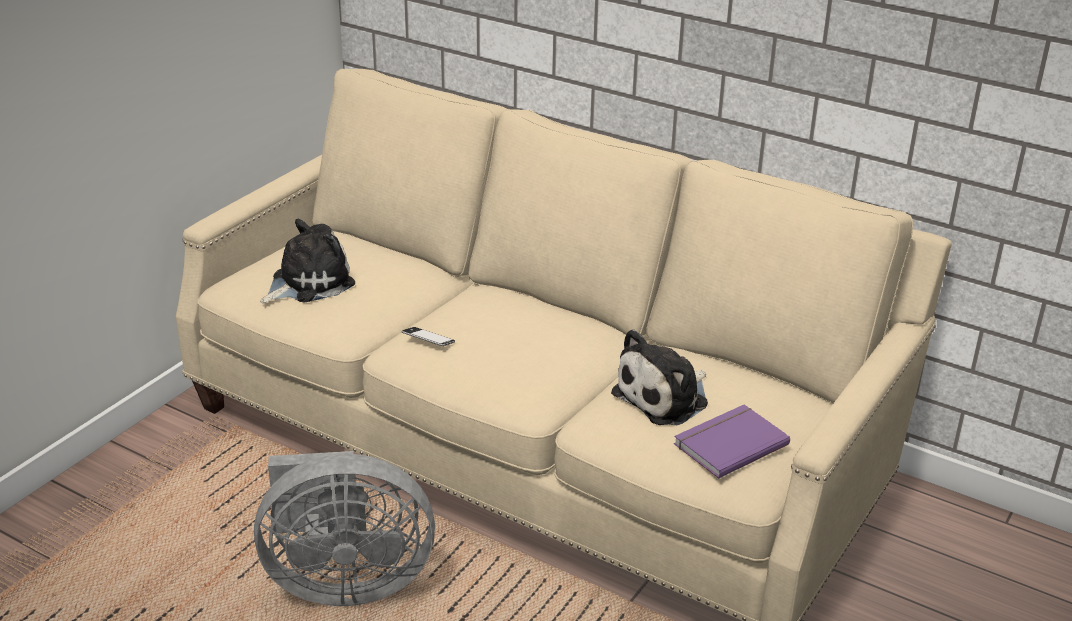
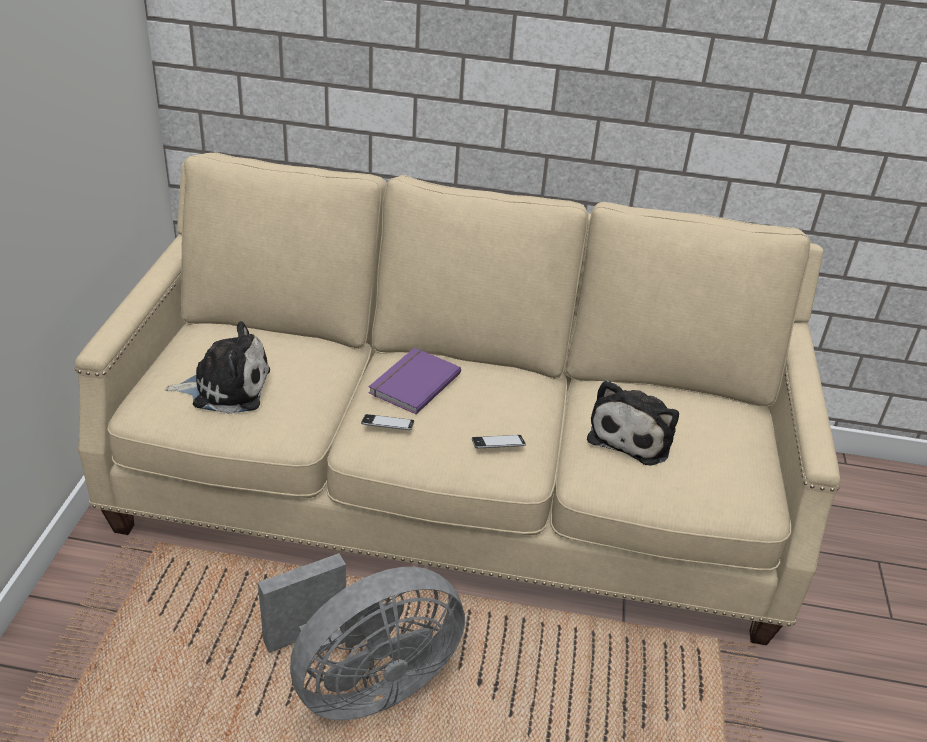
camera: 25 degrees left, 5 degrees up
plush toy [260,219,355,304] -> plush toy turned 60 degrees clockwise [165,321,270,414]
purple book [674,404,790,479] -> purple book moved to [369,348,461,414]
none -> phone [472,435,526,448]

